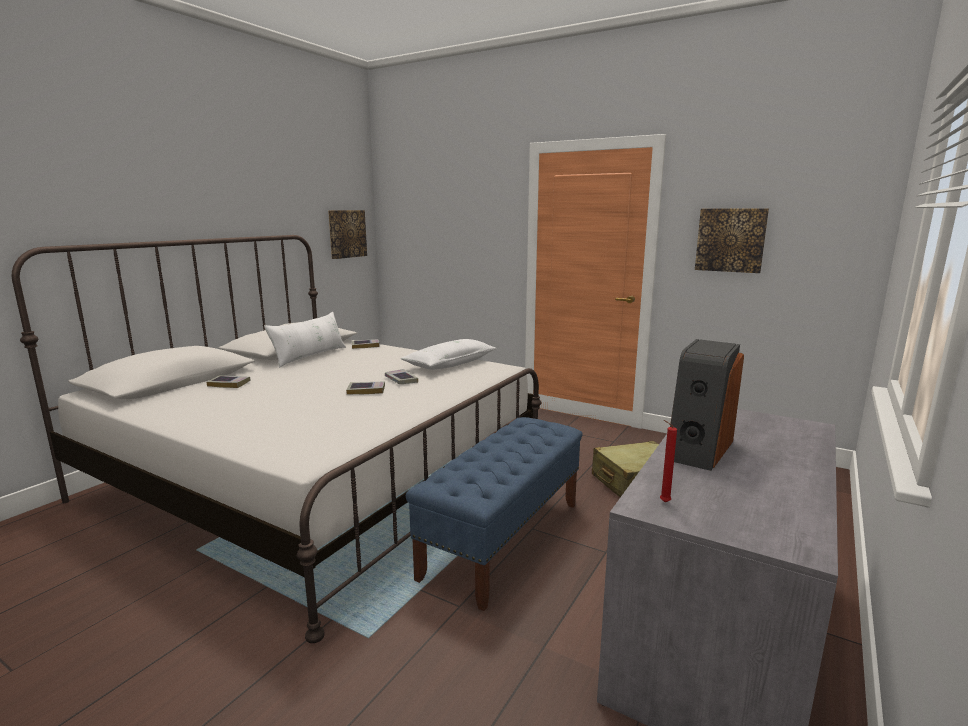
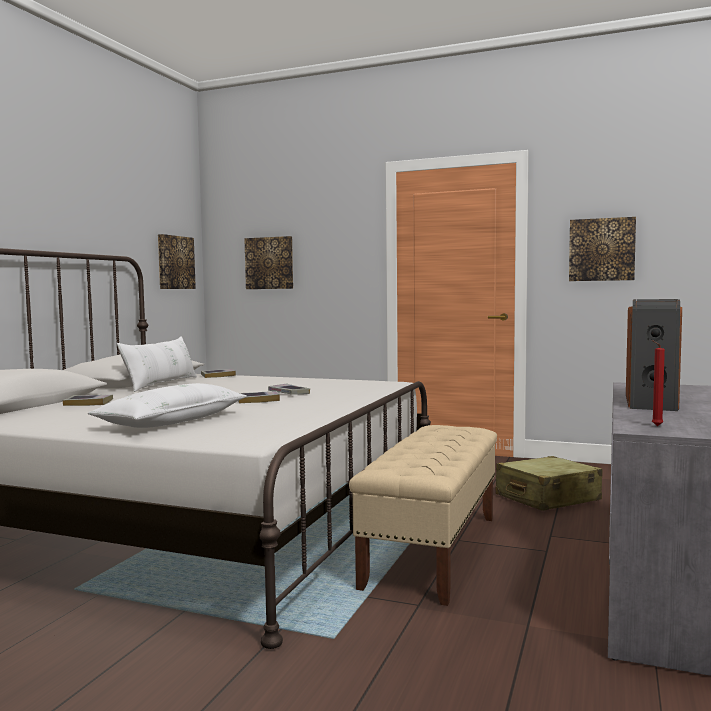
camera: 10 degrees left, 10 degrees down
white pillow [400,339,497,370] -> white pillow moved to [88,383,247,428]
blue bench [406,417,583,611] -> beige bench [349,425,497,606]
none -> picture [244,236,293,289]

